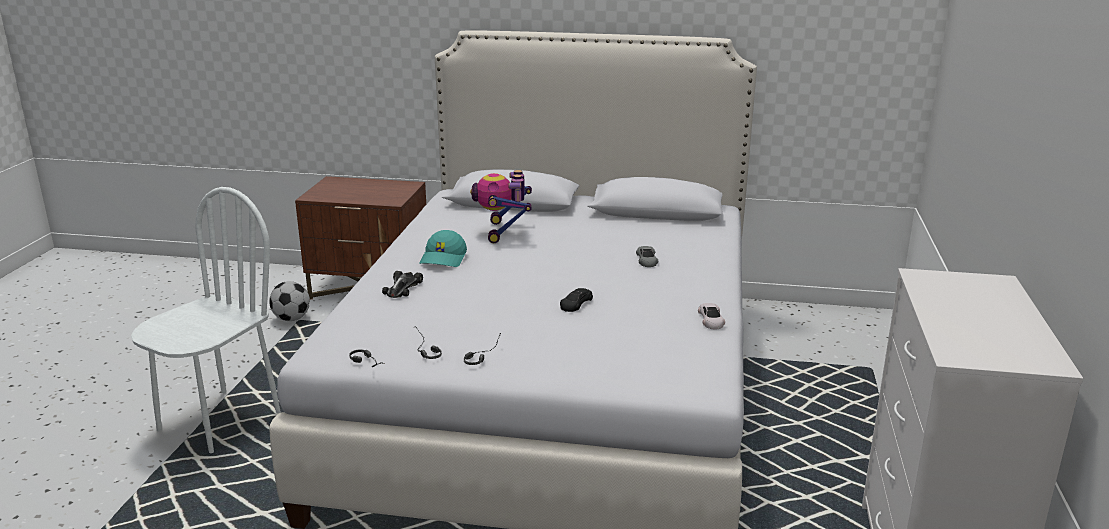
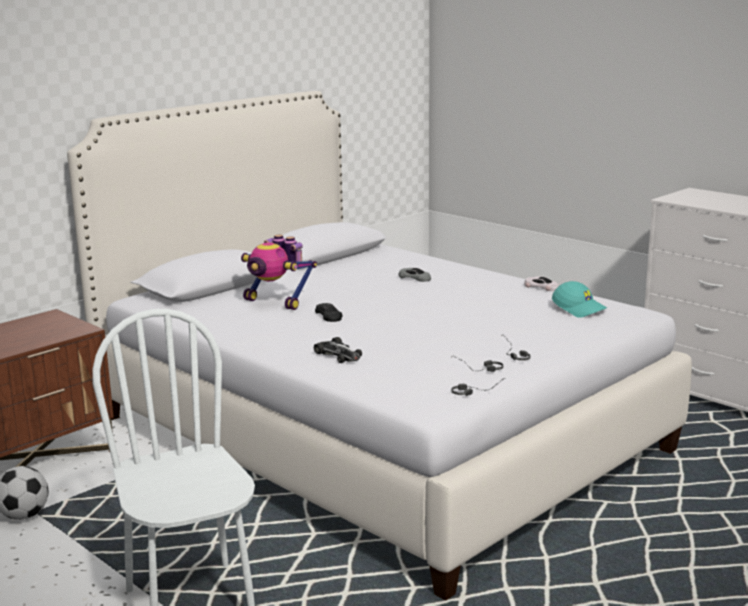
camera: 55 degrees left, 5 degrees down
turquoise cap [419,230,467,267] -> turquoise cap moved to [552,281,607,318]
black toy car [560,288,593,312] -> black toy car moved to [315,303,342,322]

